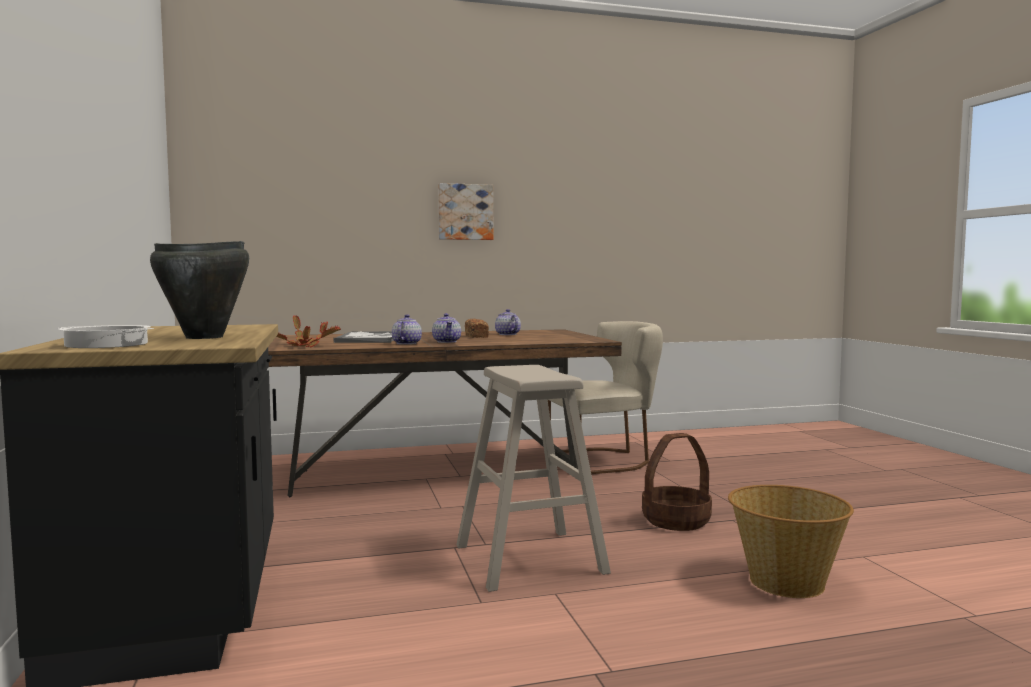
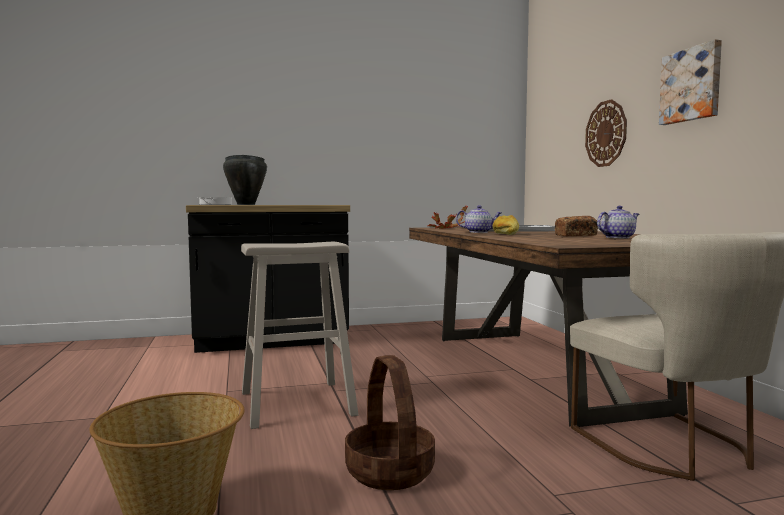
camera: 90 degrees right, 0 degrees up
teapot [432,313,461,343] -> bread [493,215,519,235]
none -> wall clock [585,99,627,167]

